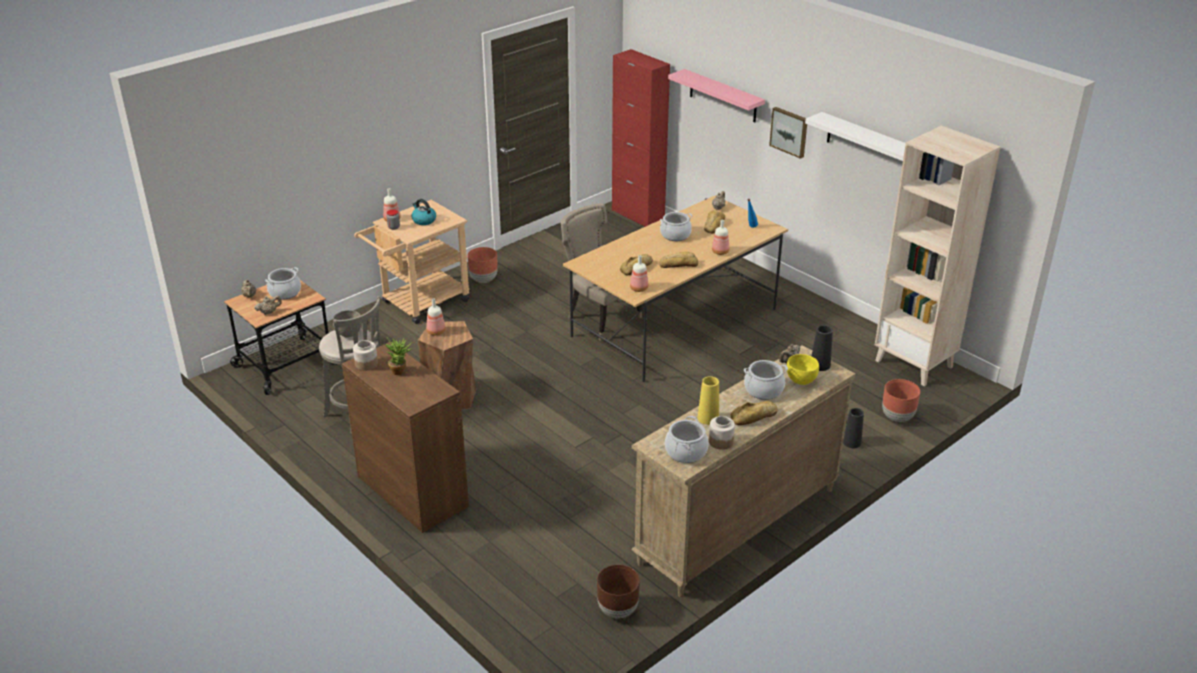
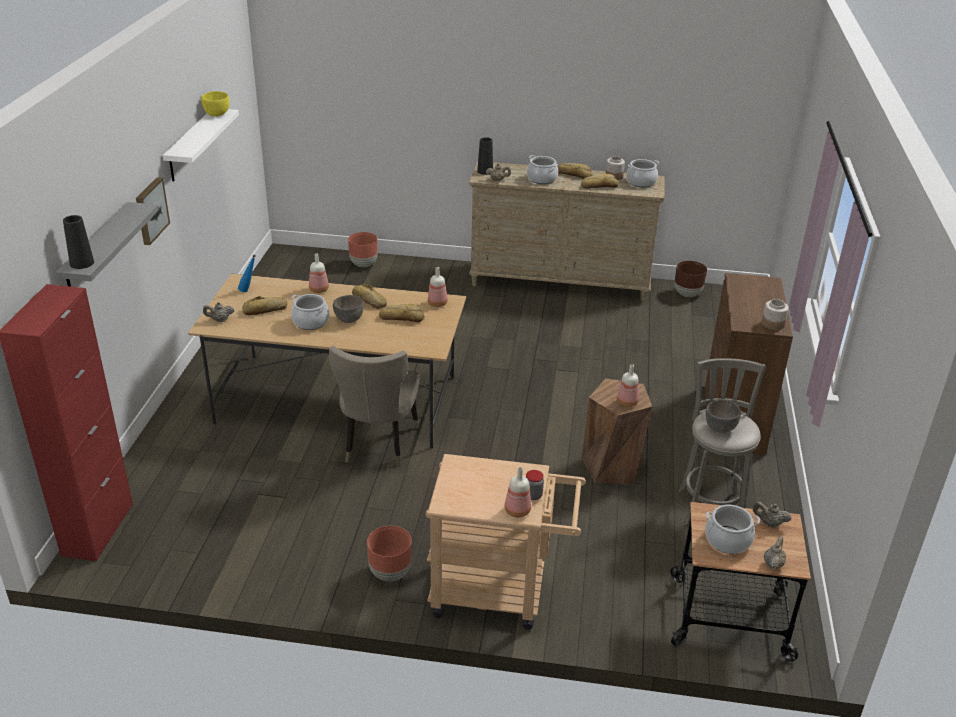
camera: 130 degrees left, 0 degrees up
potted plant [385,338,413,375] -> none
kettle [412,199,436,225] -> none
pink shelf [668,69,765,122] -> grey shelf [56,202,159,286]
yellow vase [698,376,719,425] -> bread [581,173,619,189]
yellow bowl [787,354,819,385] -> yellow bowl moved to [201,91,230,116]
black vase [843,408,864,448] -> black vase moved to [63,215,94,269]
beige bookcase [875,126,1000,386] -> none
none -> grey bowl [333,295,364,323]

